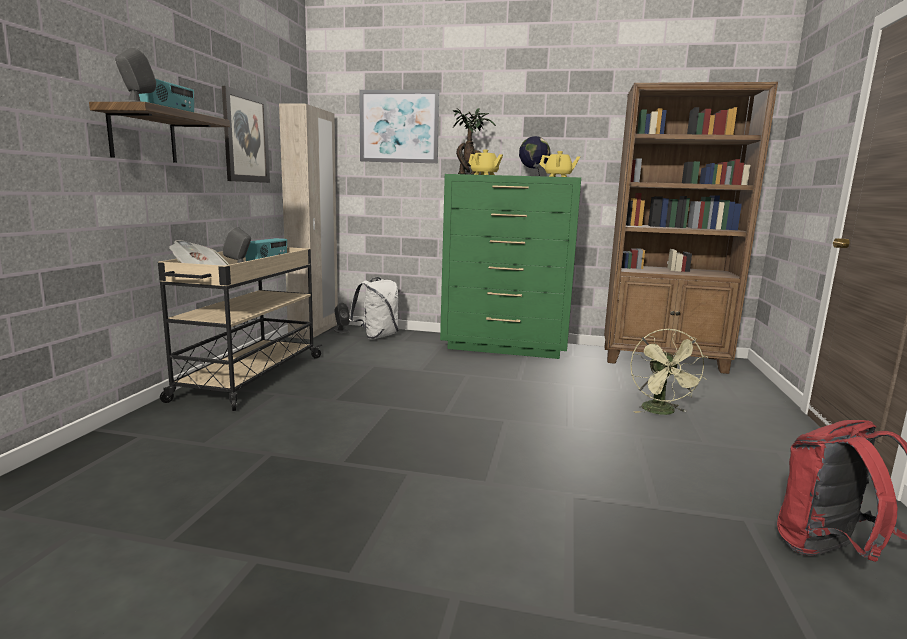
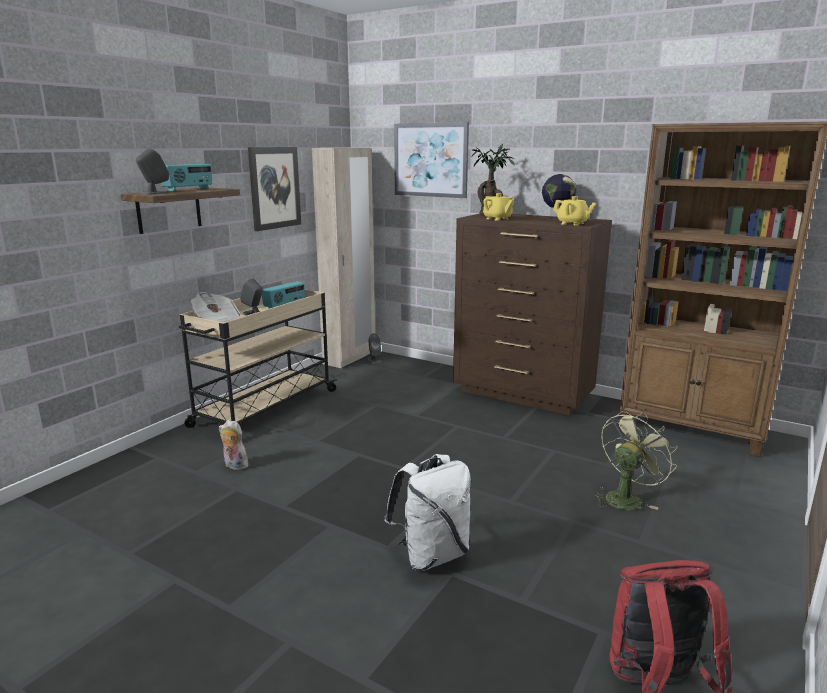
camera: 20 degrees right, 5 degrees up
white backpack [349,277,398,340] -> white backpack moved to [384,454,471,571]
green dresser [440,174,581,359] -> brown dresser [453,214,612,415]
green fan [630,328,708,415] -> green fan turned 150 degrees counterclockwise [594,411,677,510]
none -> plush toy [219,420,248,470]

